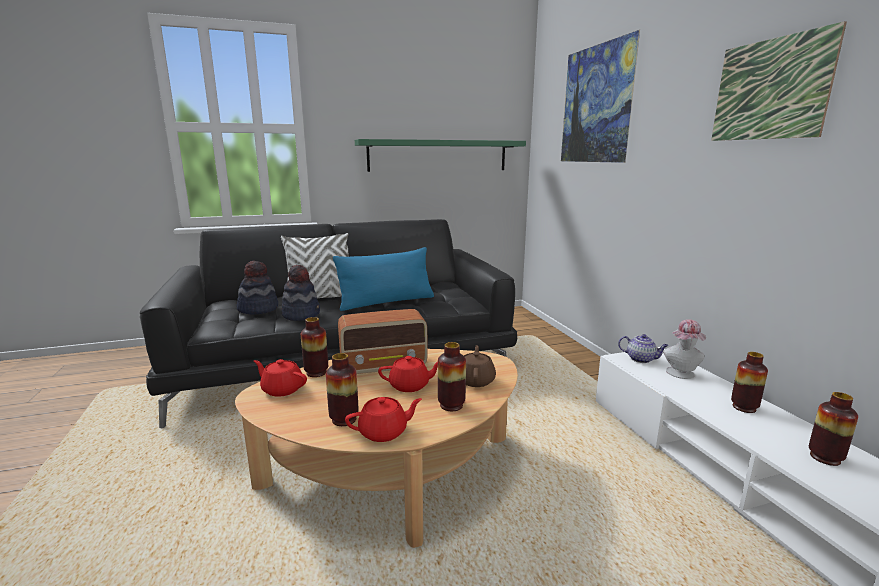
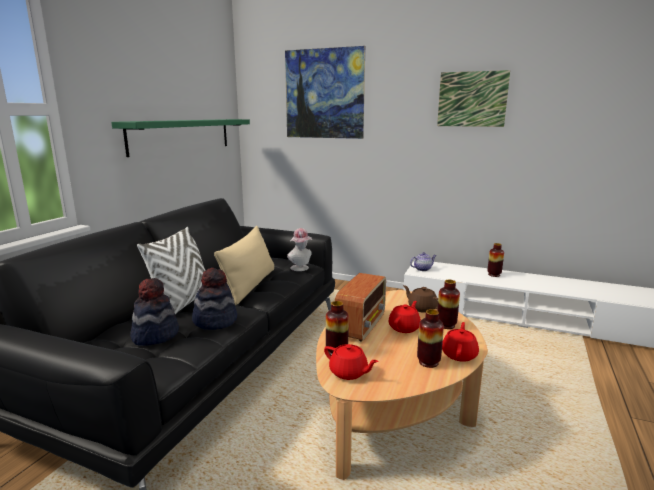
camera: 50 degrees left, 0 degrees up
red teapot [254,359,307,397] -> red teapot turned 120 degrees counterclockwise [324,344,379,380]
blue pillow [333,247,434,311] -> beige pillow [214,226,274,305]
hat [663,319,706,379] -> hat moved to [287,228,312,271]
vase [809,392,858,466] -> none

